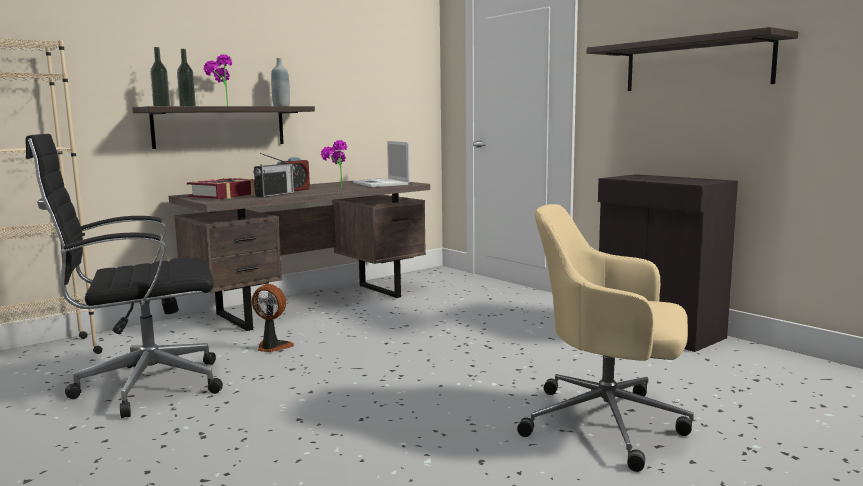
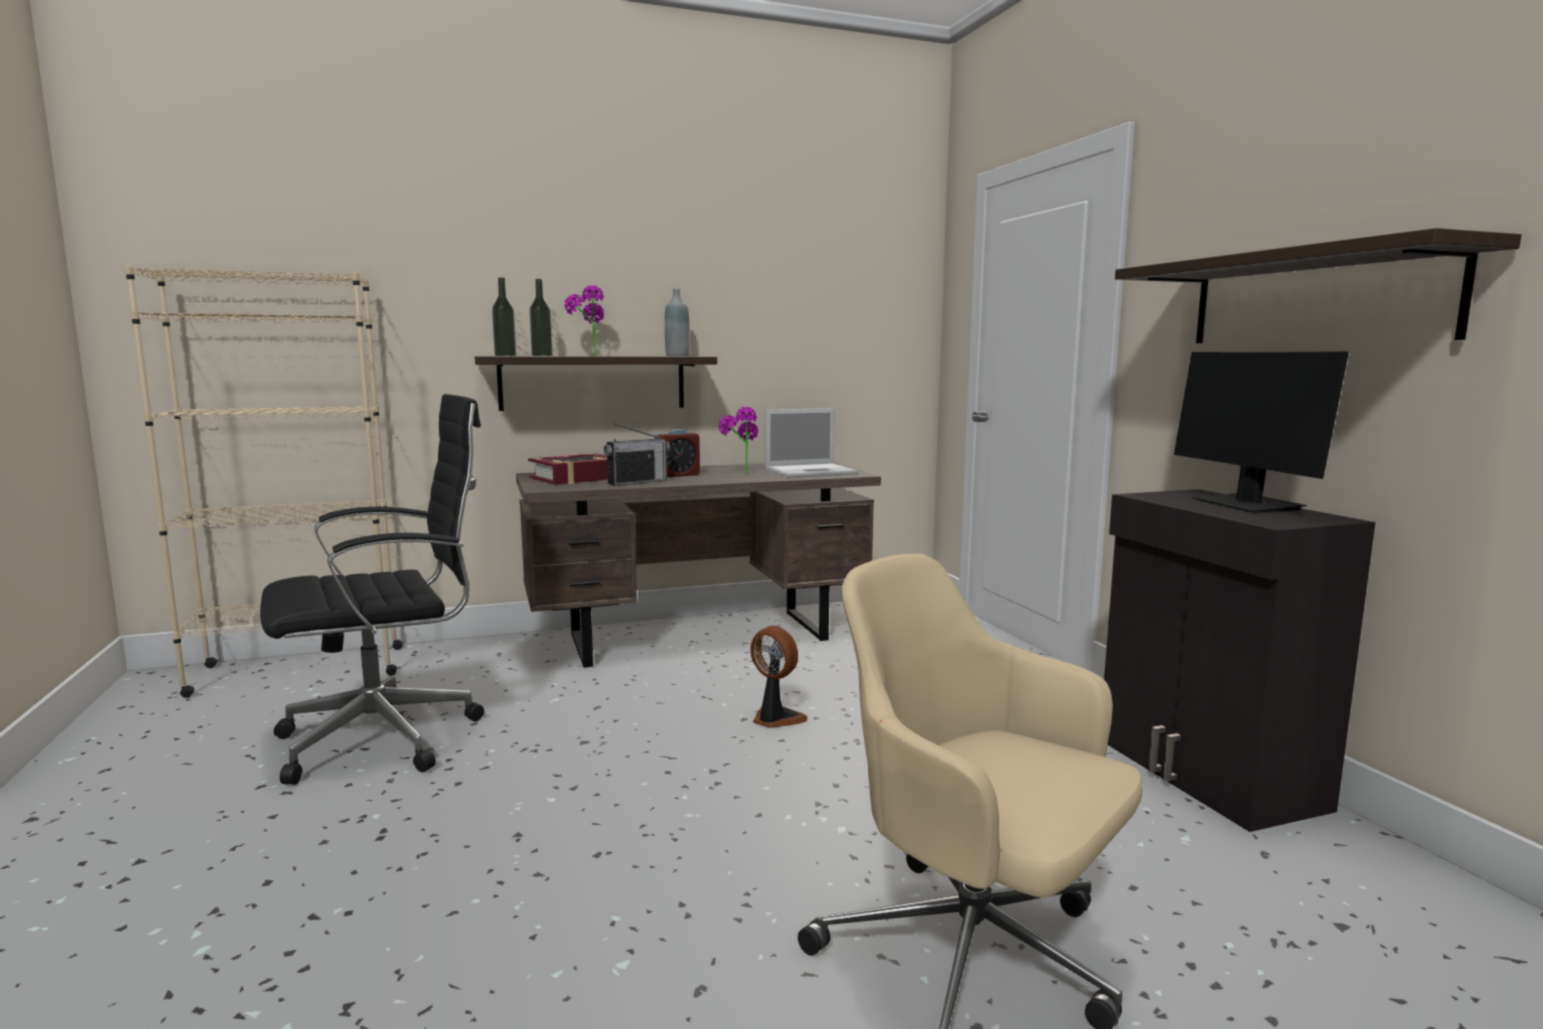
camera: 20 degrees right, 0 degrees up
black office chair [26,134,223,418] -> black office chair turned 150 degrees clockwise [260,394,484,785]
fan [252,284,294,352] -> fan moved to [750,626,808,728]
laptop [353,141,410,187] -> laptop turned 105 degrees counterclockwise [765,408,858,478]
none -> monitor [1174,352,1349,513]

